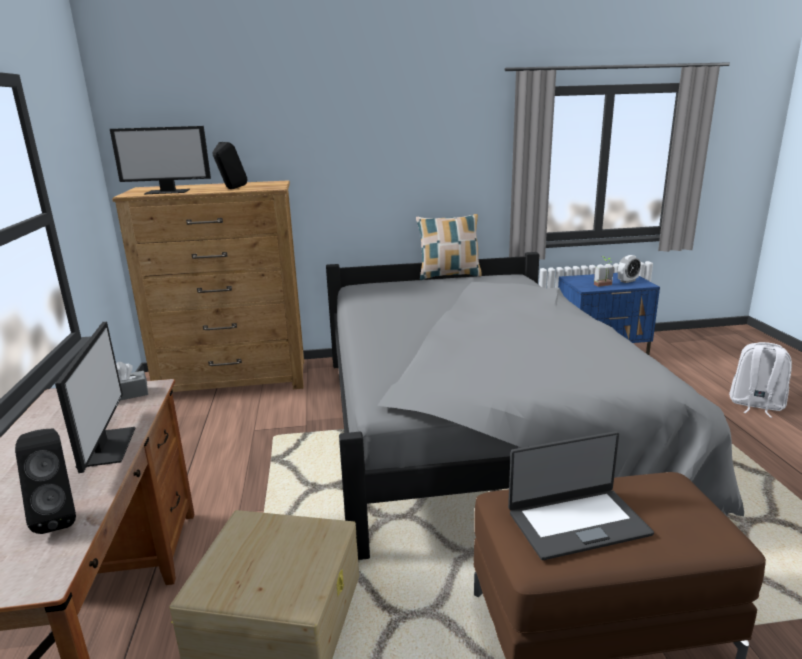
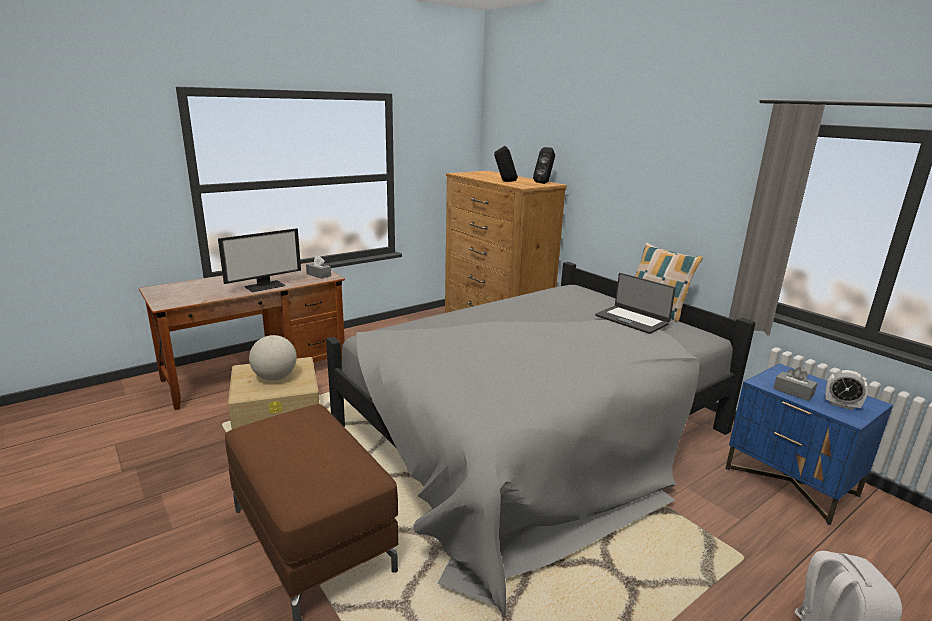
camera: 60 degrees right, 0 degrees up
black speaker [15,428,76,534] -> black speaker moved to [533,147,555,184]
monitor [110,126,211,194] -> none
laptop [508,431,654,560] -> laptop moved to [595,273,676,334]
potted plant [594,256,614,287] -> grey tissue box [773,367,817,401]
none -> globe [249,335,297,380]

